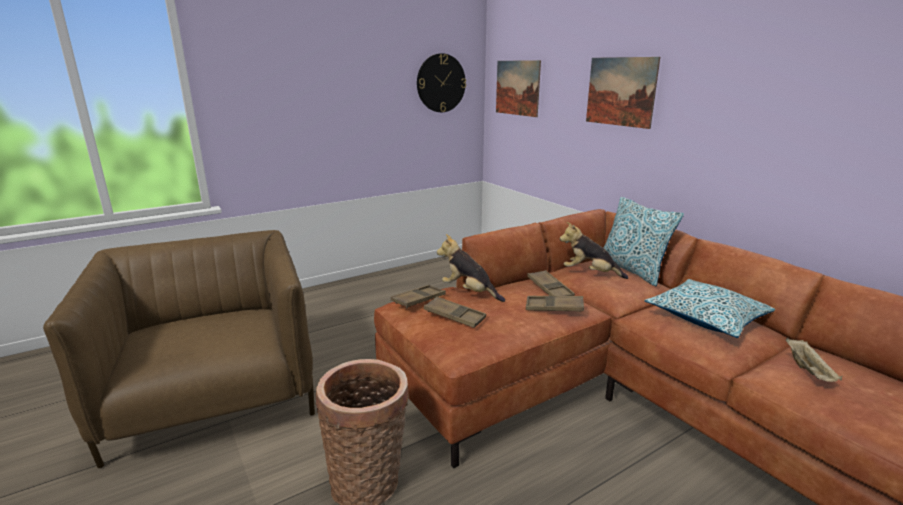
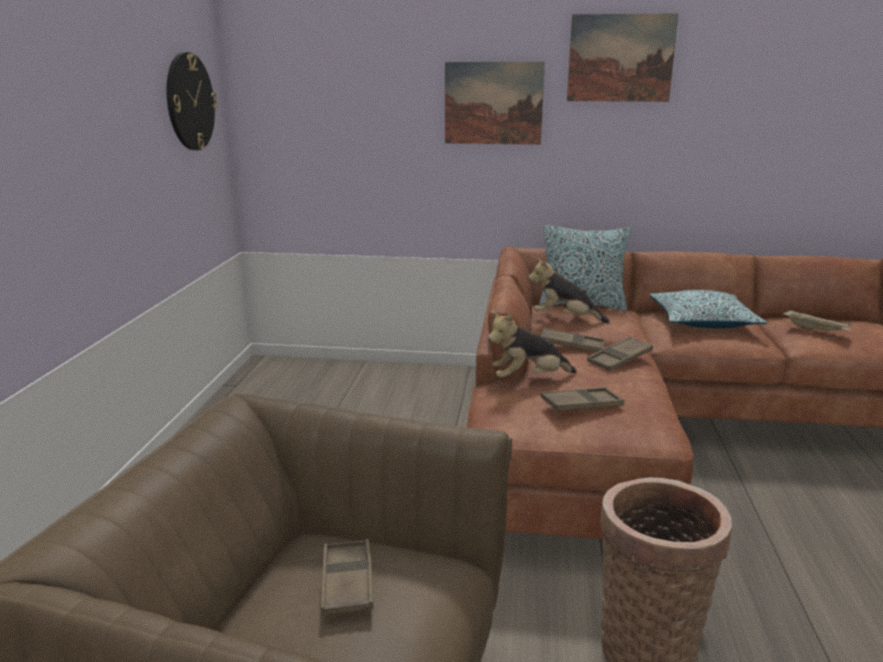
camera: 50 degrees left, 0 degrees up
brown tray [391,285,446,308] -> brown tray moved to [321,539,374,616]
picture [496,60,541,117] -> picture moved to [567,13,679,102]
plush toy [560,222,628,279] -> plush toy turned 45 degrees clockwise [528,258,609,323]

